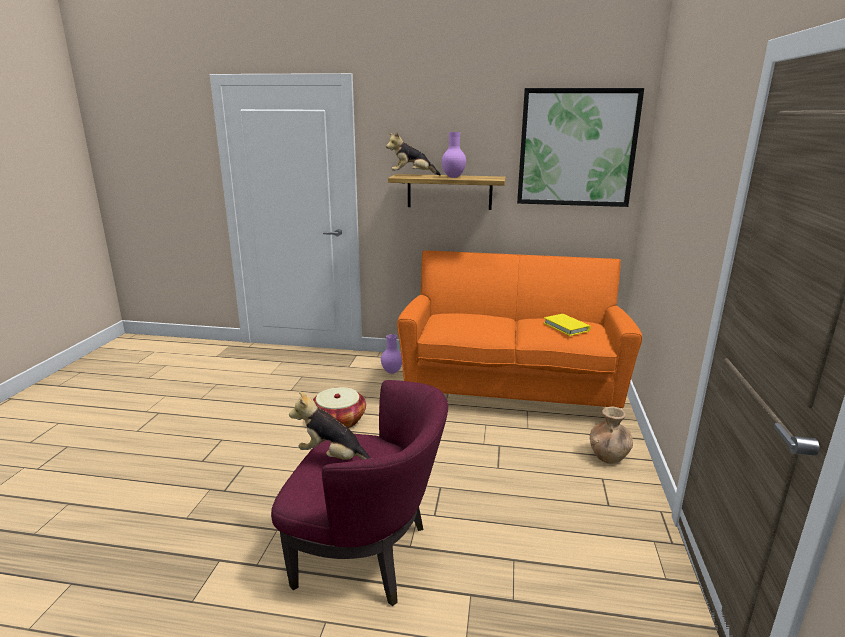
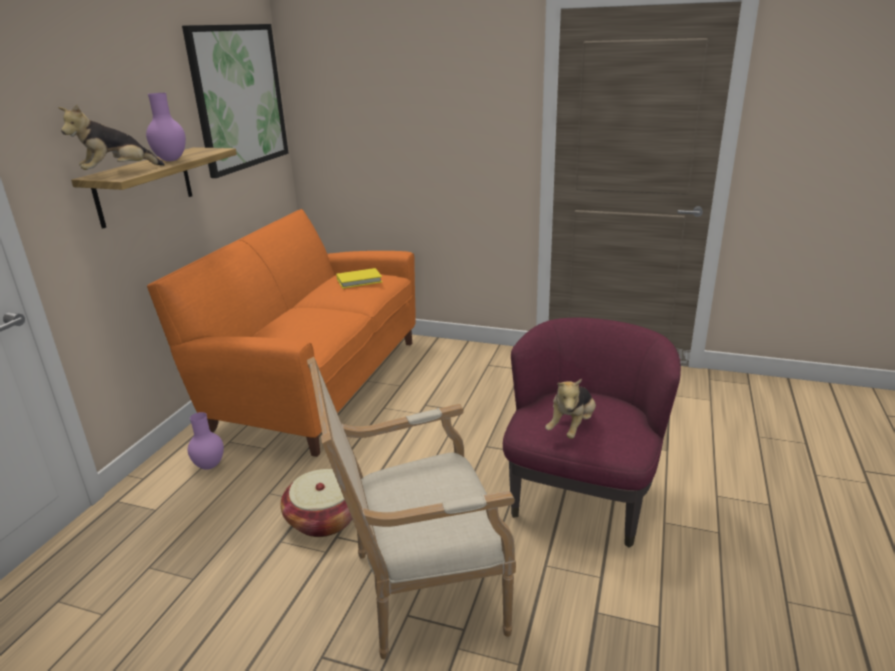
camera: 80 degrees left, 5 degrees up
plush toy [386,132,441,175] -> plush toy turned 45 degrees clockwise [58,105,165,170]
brown vase [590,407,633,464] -> none
none -> armchair [307,357,516,659]

